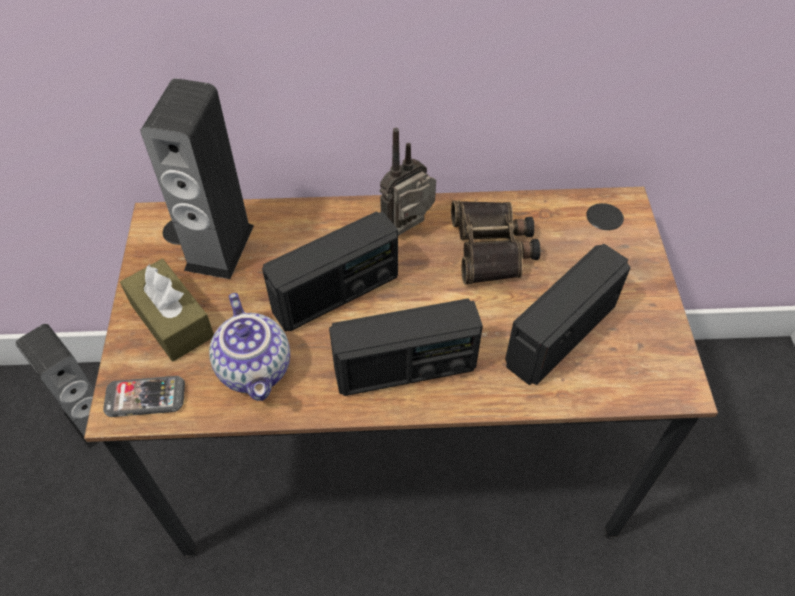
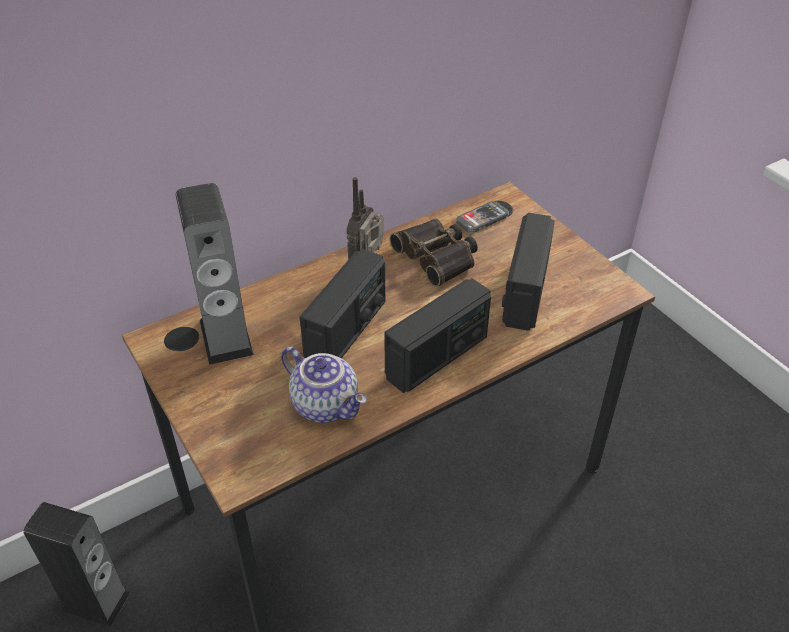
camera: 30 degrees left, 10 degrees down
phone [103,376,185,417] -> phone moved to [456,201,509,233]
brown tissue box [120,259,214,361] -> none

